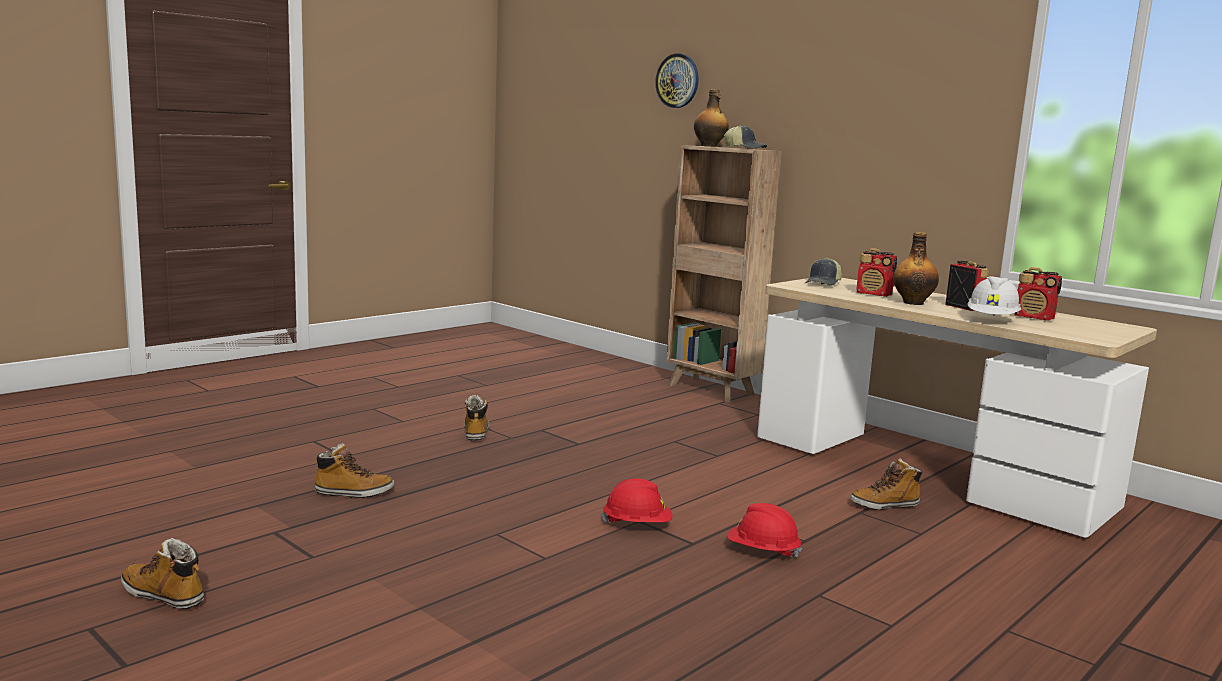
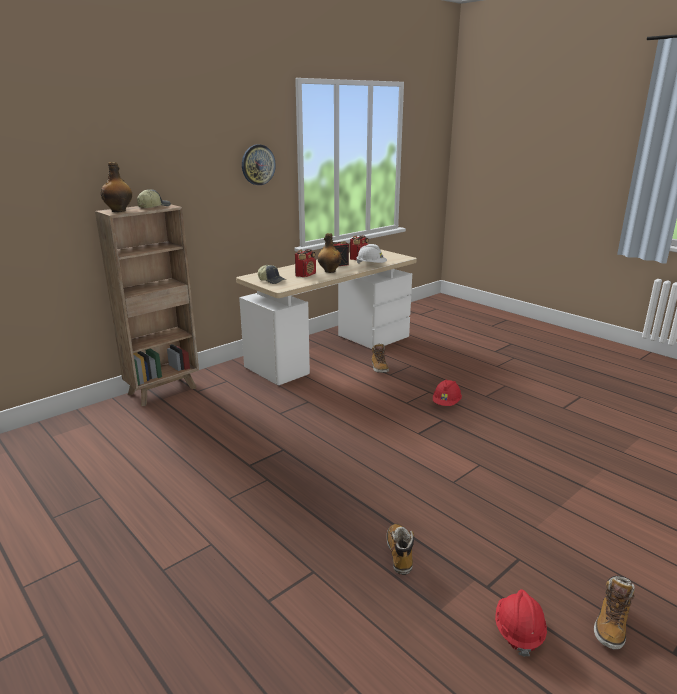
camera: 85 degrees left, 10 degrees up
boot [464,395,489,441] -> none
red hard hat [602,479,673,523] -> red hard hat moved to [495,590,547,657]
wall clock [655,53,699,108] -> wall clock moved to [242,144,276,185]

